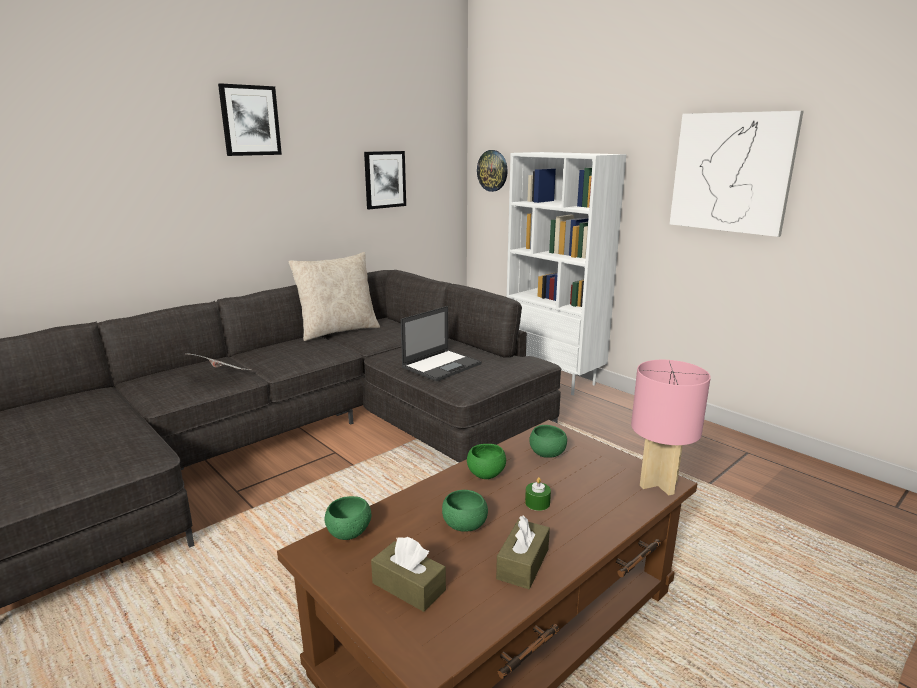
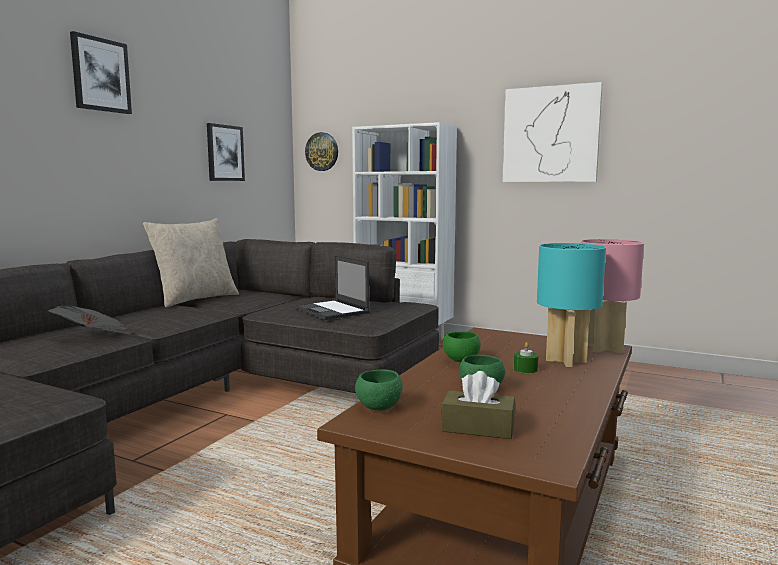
camera: 20 degrees left, 10 degrees down
laptop [401,306,482,382] -> laptop turned 120 degrees clockwise [294,255,370,320]
brown tissue box [496,515,550,589] -> none
green bowl [529,425,567,458] -> none
none -> turquoise table lamp [537,243,606,367]

